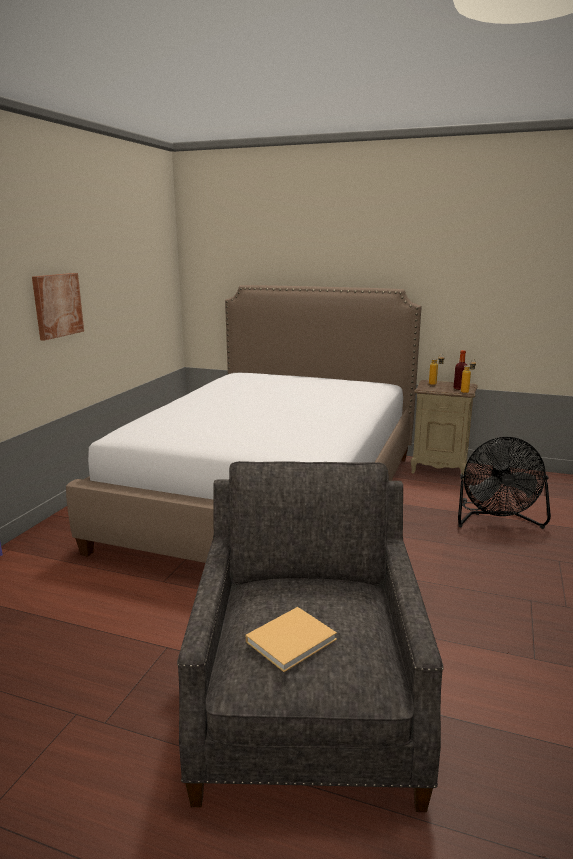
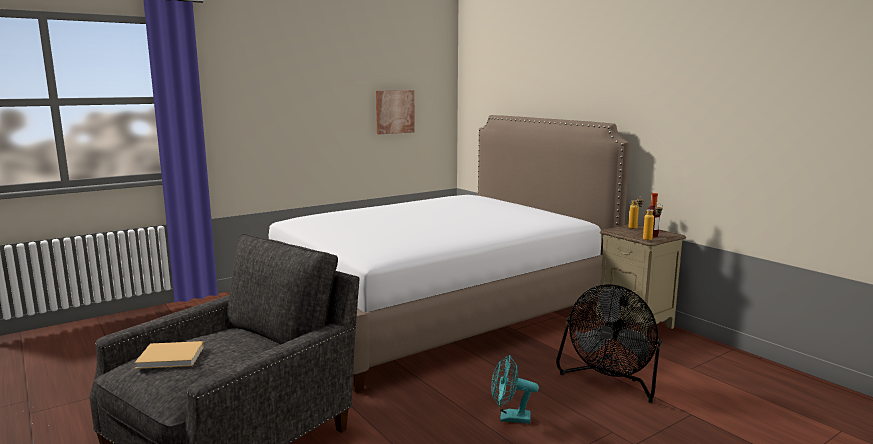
camera: 35 degrees right, 5 degrees down
picture [32,273,84,341] -> picture moved to [376,90,415,134]
none -> turquoise fan [491,355,539,424]

